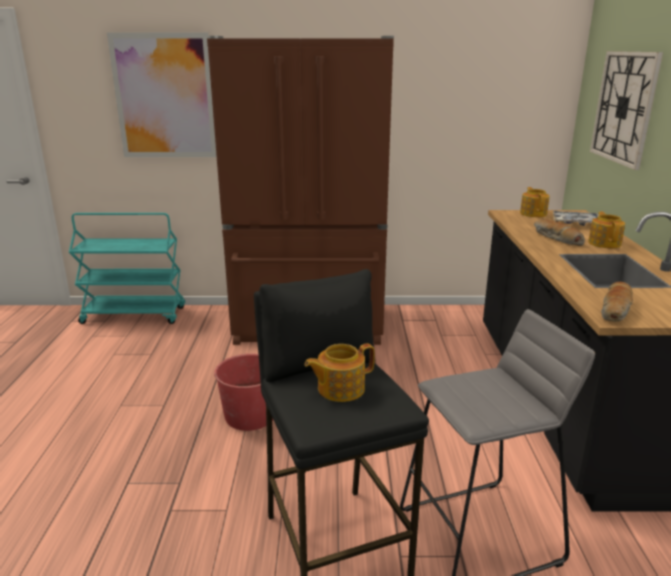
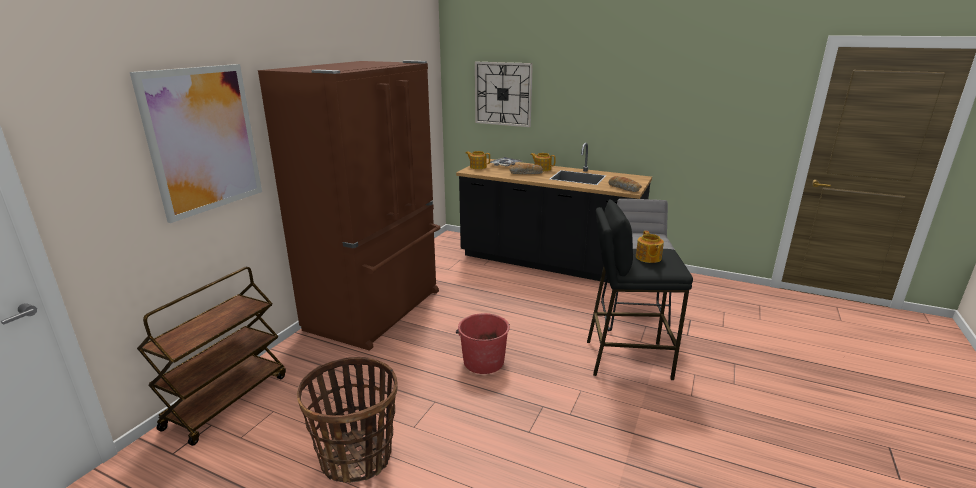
camera: 65 degrees left, 0 degrees up
turquoise cart [69,213,185,324] -> brown cart [137,267,286,446]
none -> basket [297,357,397,483]

